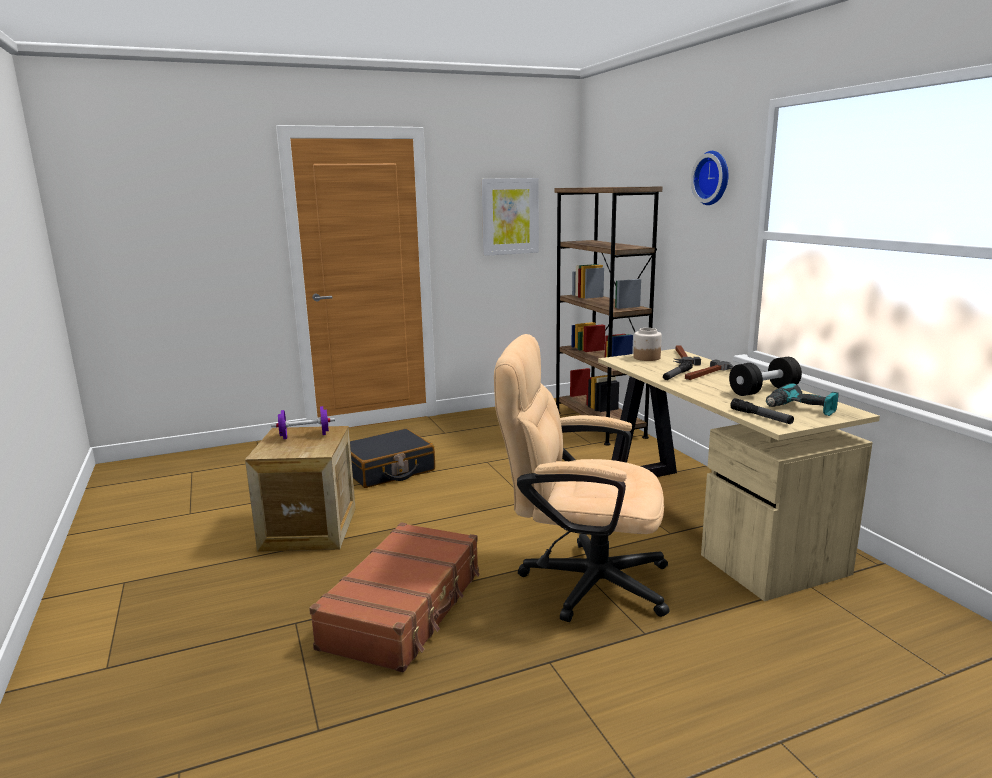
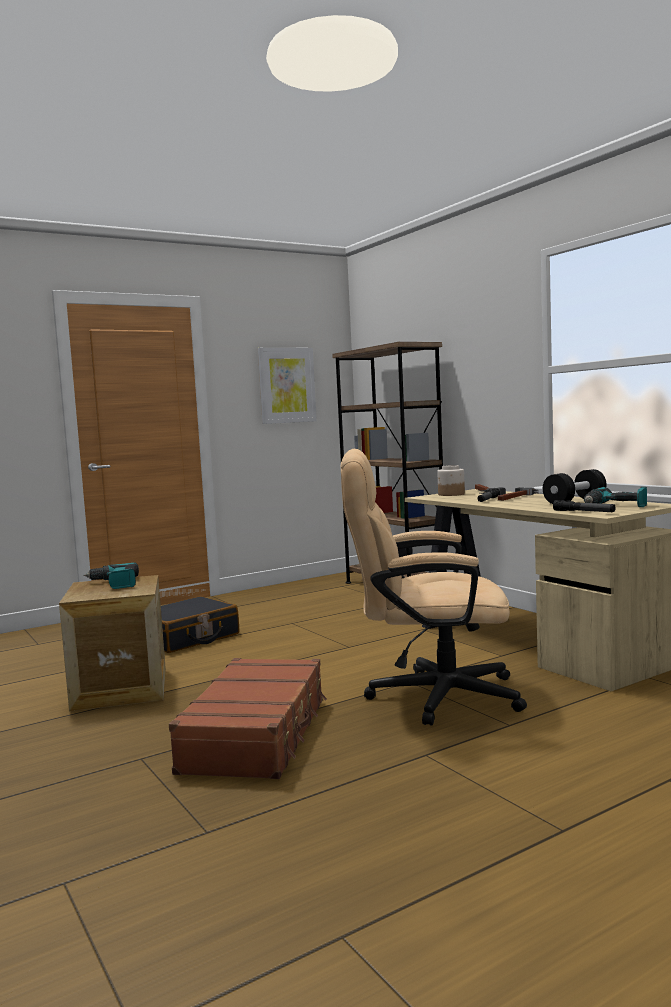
camera: 10 degrees left, 10 degrees down
purple dumbbell [271,406,335,439] -> power drill [84,562,139,589]
wall clock [691,151,729,205] -> none

